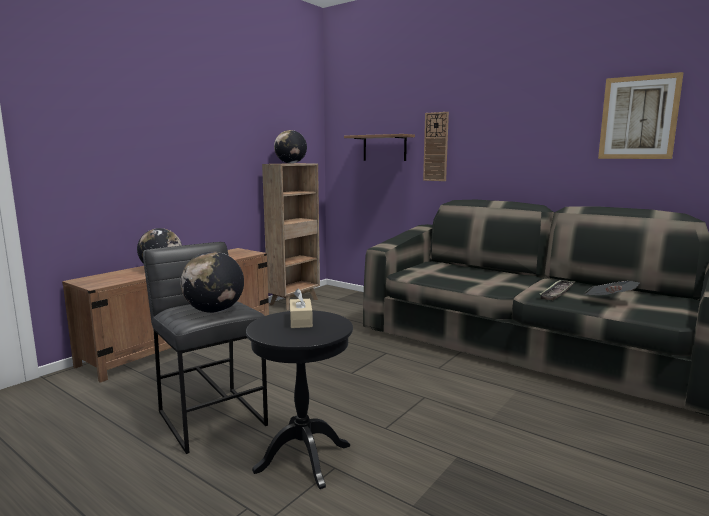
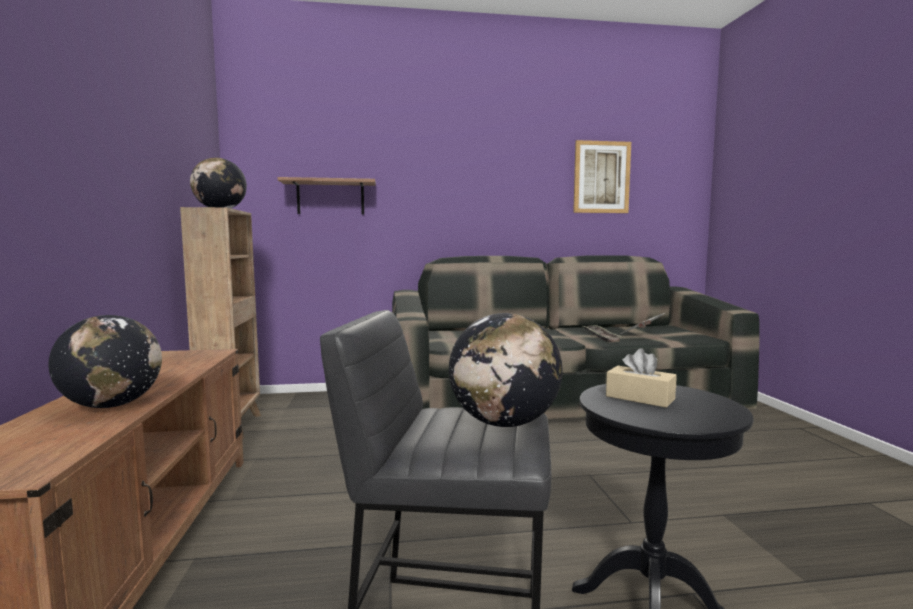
camera: 45 degrees left, 5 degrees down
wall clock [423,112,449,181] -> none

